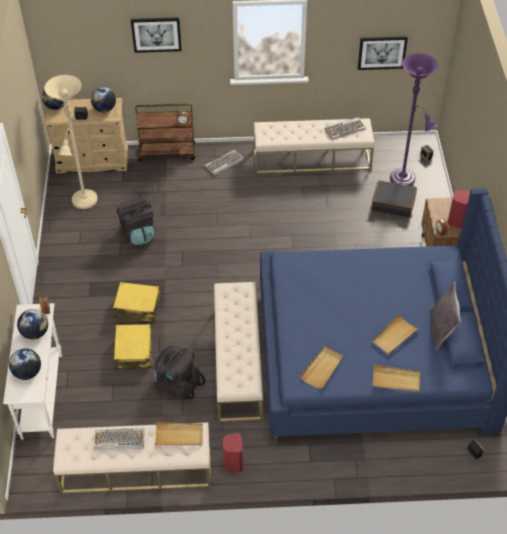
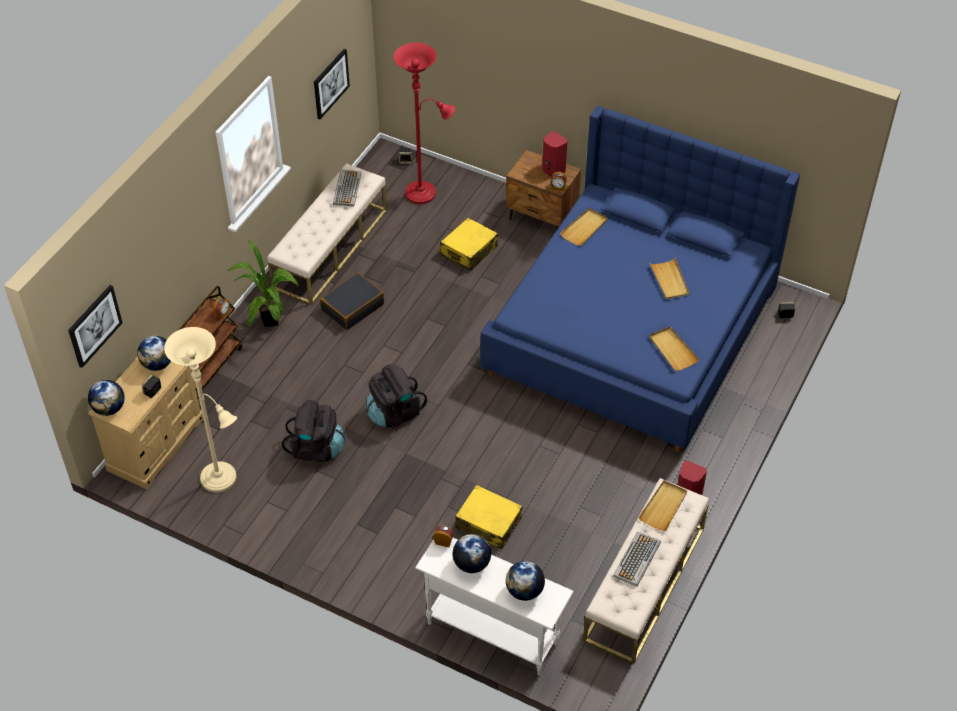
camera: 60 degrees left, 0 degrees up
yellow suitcase [113,282,160,322] -> yellow suitcase moved to [440,218,498,271]
picture [131,17,182,53] -> picture moved to [68,285,122,368]
black backpack [154,346,205,400] -> black backpack moved to [367,364,427,427]
keyboard [204,150,244,176] -> potted plant [228,241,299,327]
beige bench [214,282,263,422] -> none
black suitcase [371,180,417,218] -> black suitcase moved to [320,273,384,330]
beige tray [373,365,420,392] -> beige tray moved to [560,208,608,246]
purple floor lamp [390,53,438,186] -> red floor lamp [394,43,455,204]
grey pillow [430,281,461,351] -> none

